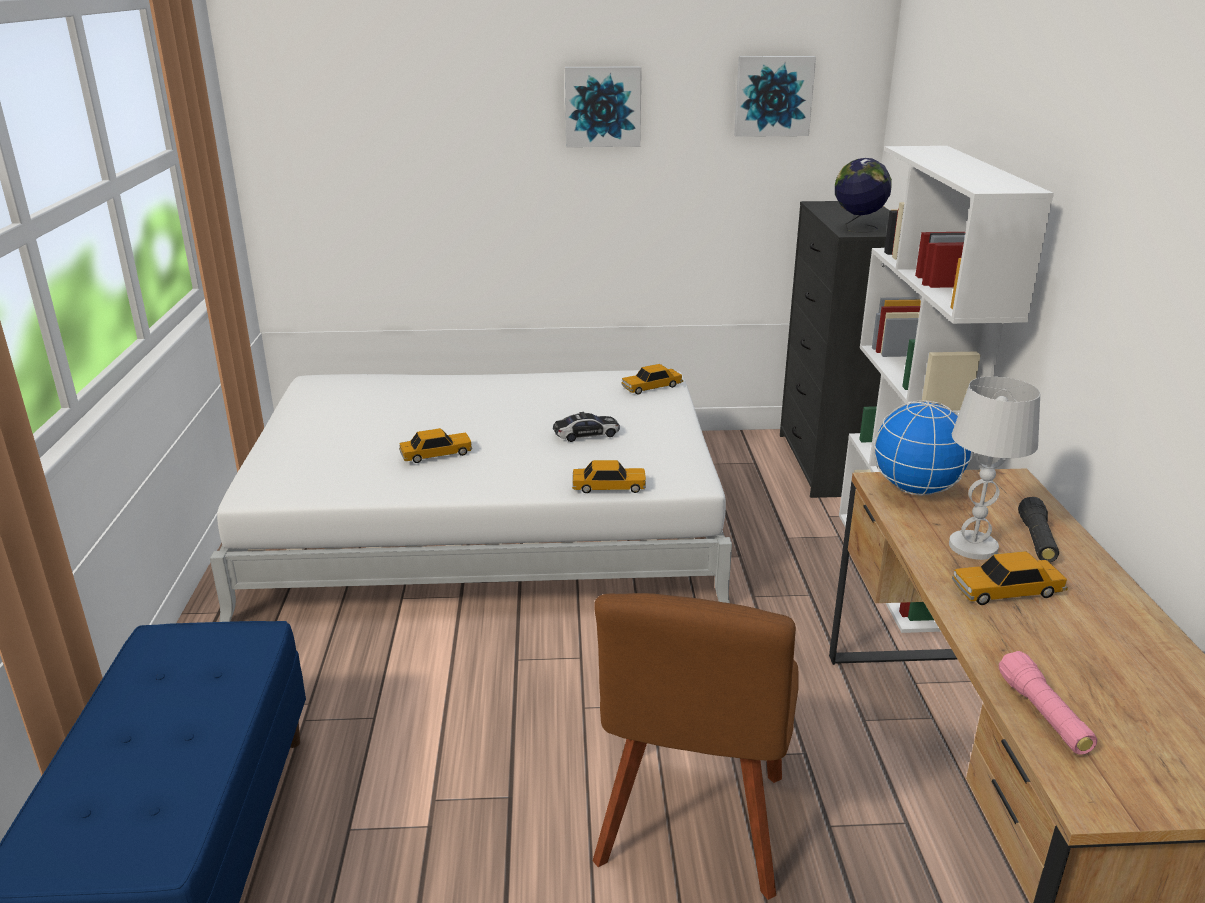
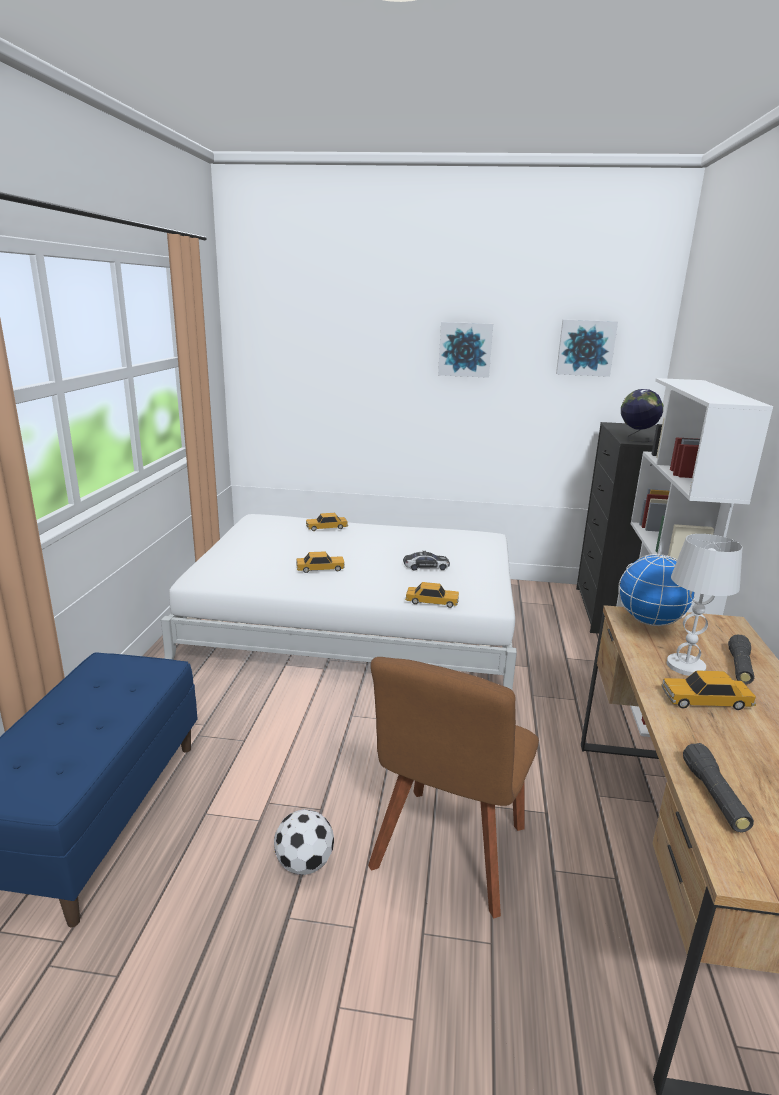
camera: 10 degrees right, 5 degrees down
toy car [621,364,683,395] -> toy car moved to [306,513,348,531]
pink flashlight [999,651,1097,755] -> black flashlight [683,743,754,832]
none -> football [274,809,334,875]

